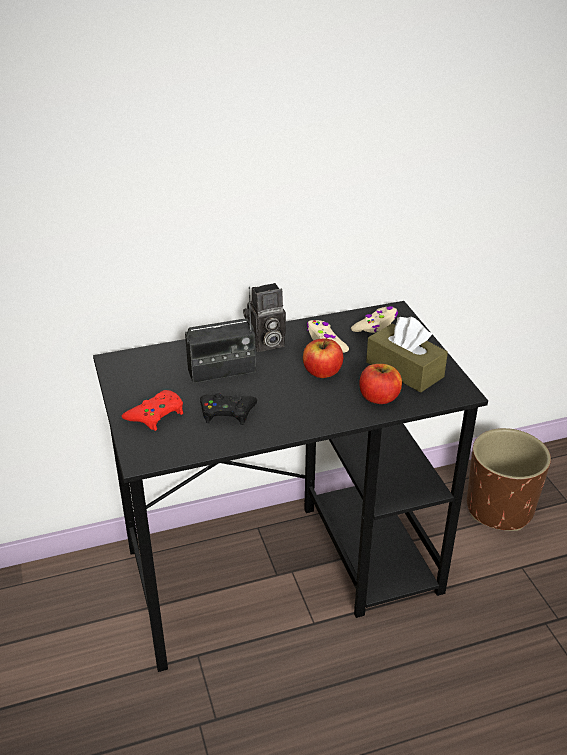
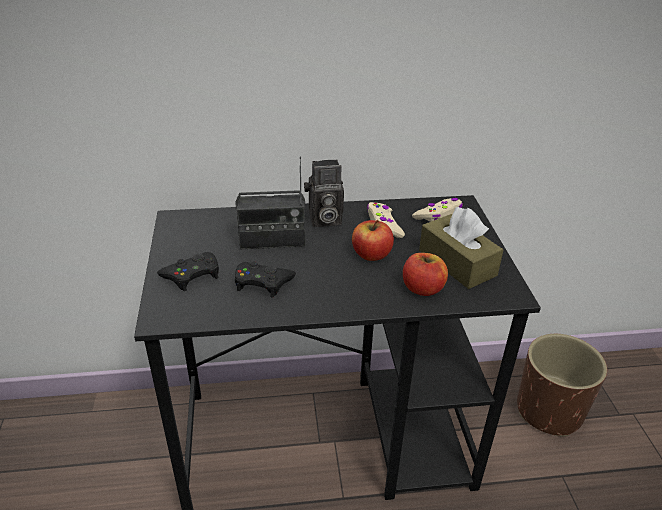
camera: 10 degrees right, 0 degrees up
red game controller [122,390,183,431] -> black game controller [157,252,219,291]

